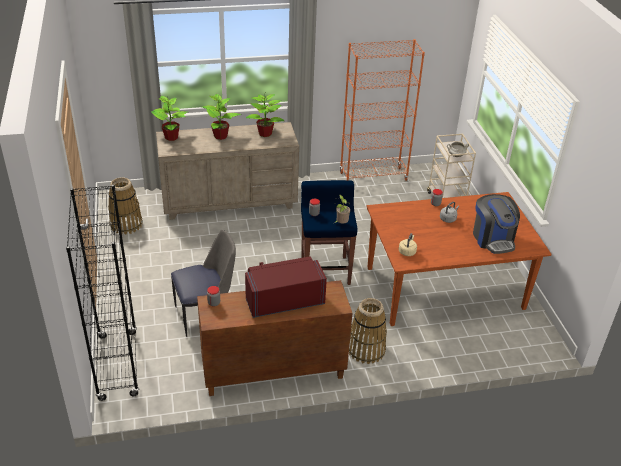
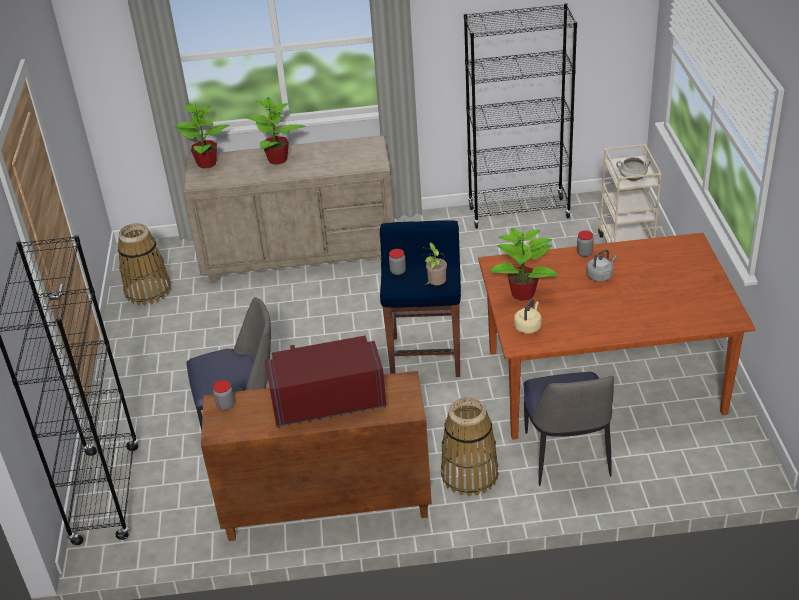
camera: 10 degrees right, 0 degrees up
potted plant [246,94,284,137] -> potted plant moved to [490,227,558,301]
orange bookcase [339,39,425,181] -> black bookcase [464,3,577,228]
coffee machine [473,194,520,254] -> none
none -> chair [524,372,614,486]

